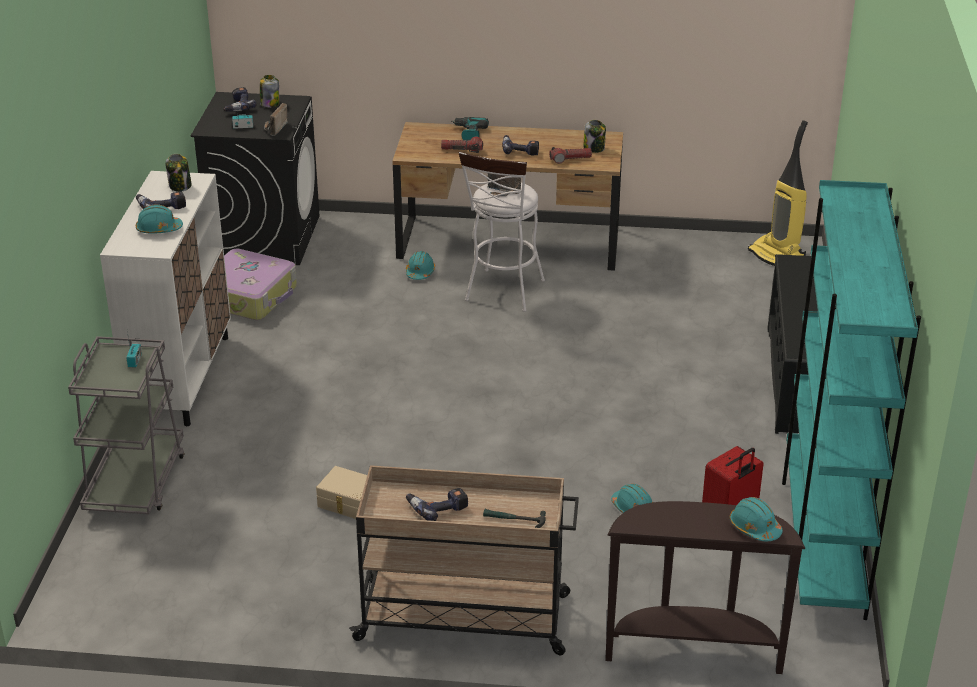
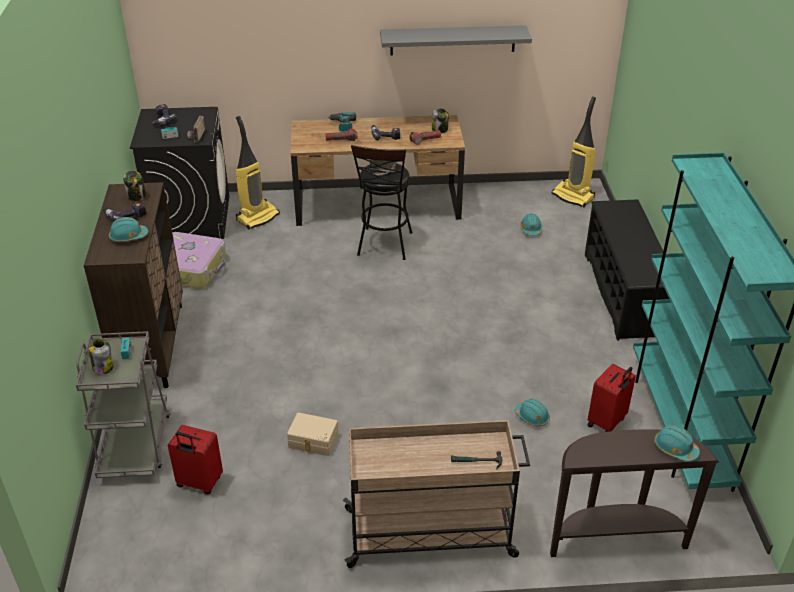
camera: 10 degrees left, 5 degrees up
white cabinet [100,171,231,426] -> brown cabinet [84,182,183,388]
jar [260,75,279,108] -> jar moved to [89,339,114,375]
turquoise hard hat [406,251,435,280] -> turquoise hard hat moved to [520,213,542,236]
power drill [406,488,468,521] -> none
white stool [458,152,545,312] -> black stool [351,145,412,260]
none -> red suitcase [168,425,223,495]
none -> vacuum cleaner [236,116,280,229]
none -> grey shelf [380,25,532,55]

